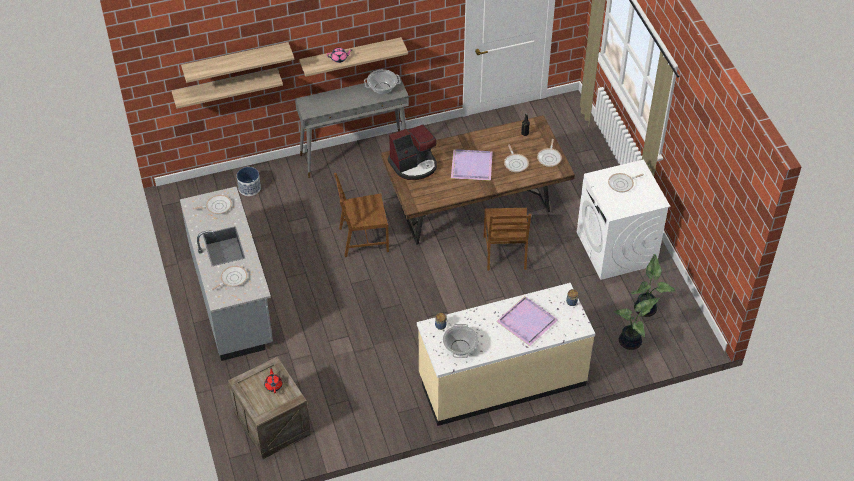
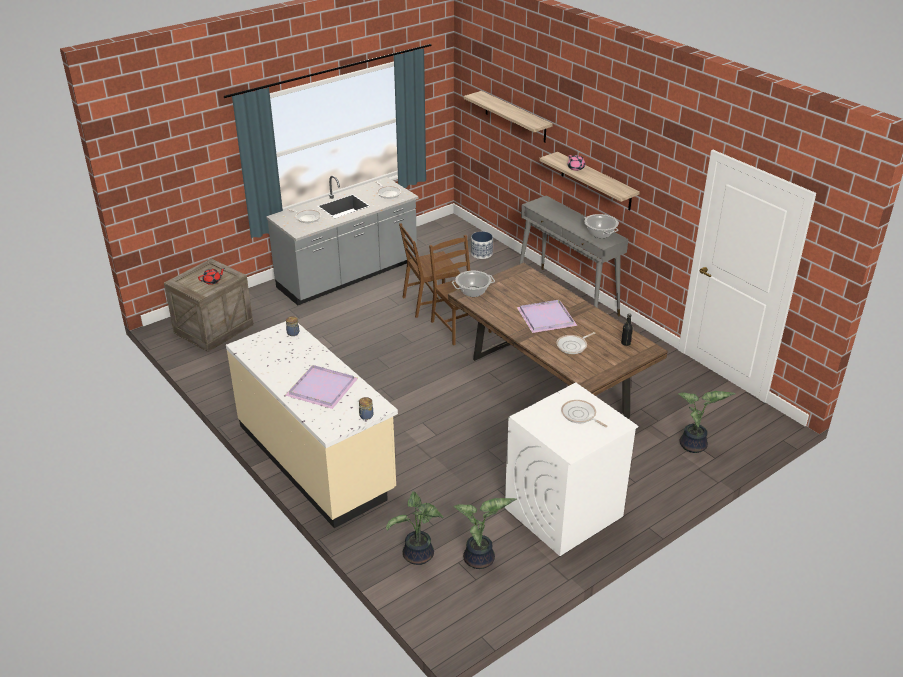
camera: 70 degrees right, 15 degrees down
shelf [172,68,283,109] -> none
coffee machine [388,124,437,180] -> none
cooking pot [443,324,478,358] -> cooking pot moved to [452,271,495,297]
brown chair [484,208,531,271] -> brown chair moved to [399,223,460,318]
frying pan [537,139,562,167] -> none
none -> potted plant [678,391,736,453]

